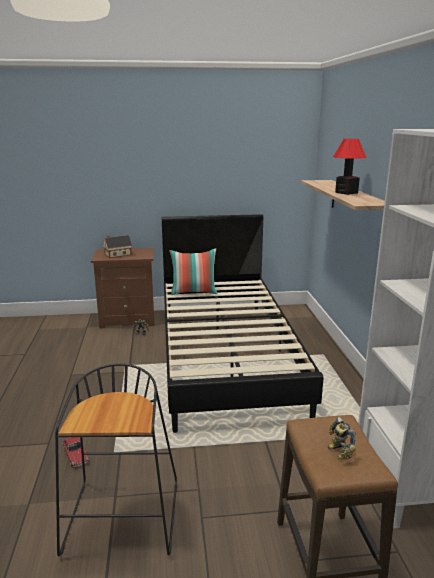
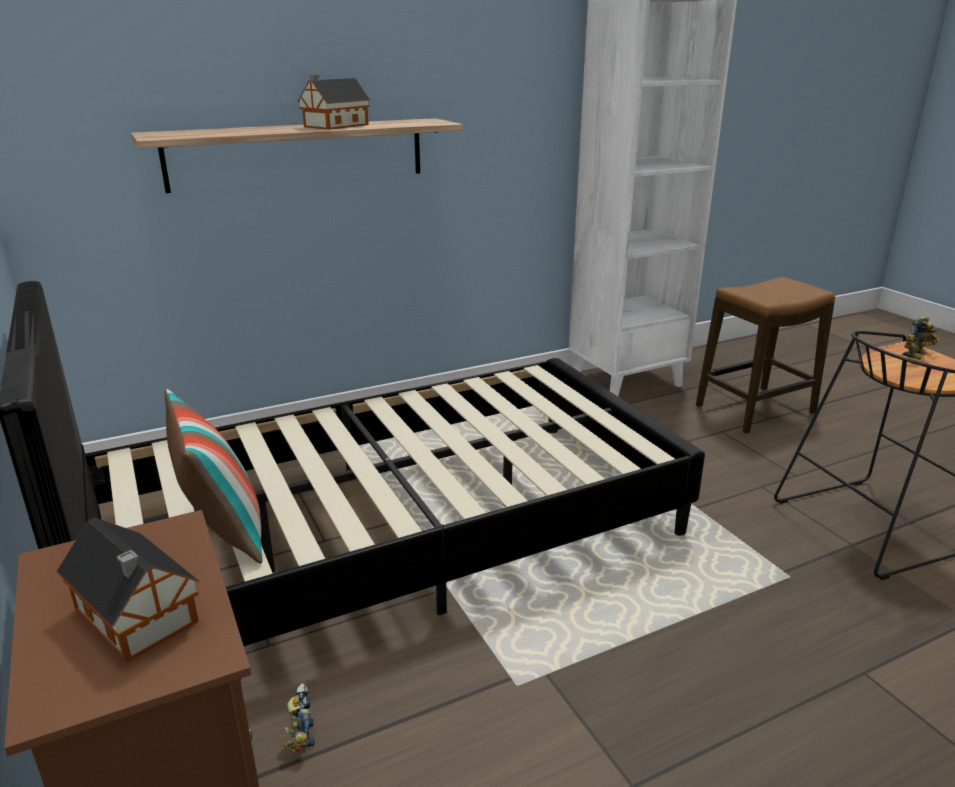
camera: 110 degrees left, 5 degrees up
toy car [63,437,88,467] -> none
toy robot [328,417,356,459] -> toy robot moved to [903,316,939,360]
table lamp [333,139,367,195] -> toy house [298,75,370,130]

